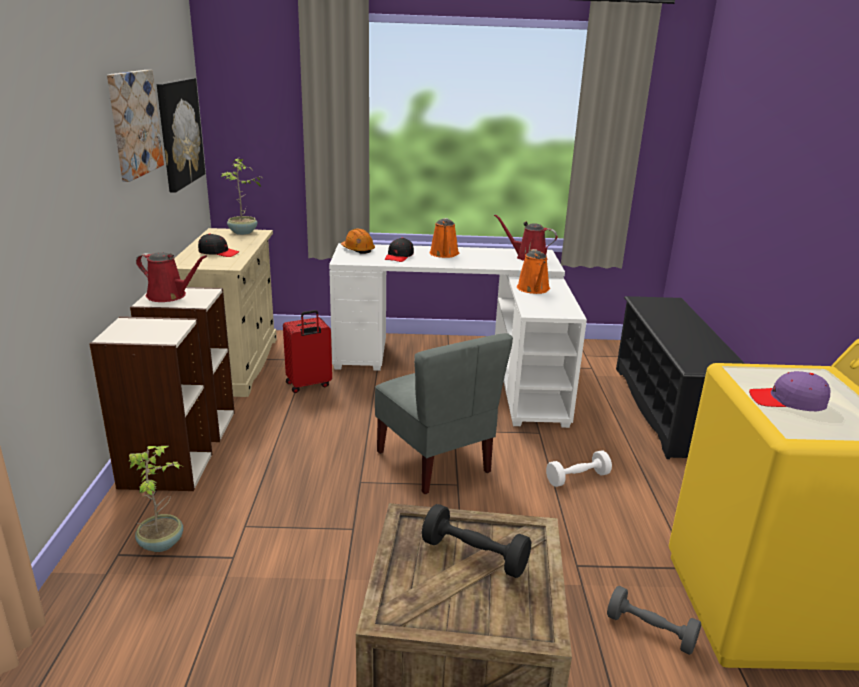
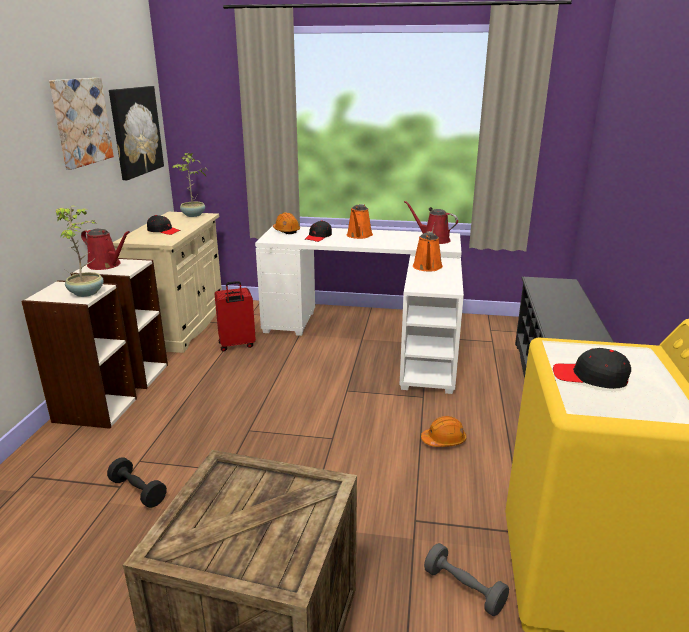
camera: 10 degrees right, 0 degrees up
potted plant [128,446,183,552] -> potted plant moved to [56,206,103,297]
grey chair [375,333,513,494] -> none
black dumbbell [422,504,531,578] -> black dumbbell moved to [107,457,167,508]
white dumbbell [546,450,612,487] -> orange hard hat [421,416,467,447]
purple cap [749,371,831,411] -> black cap [553,348,631,389]

